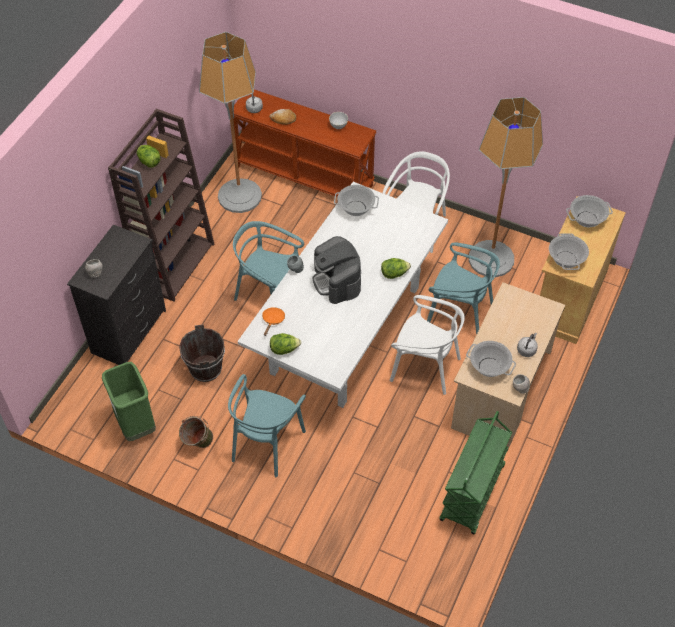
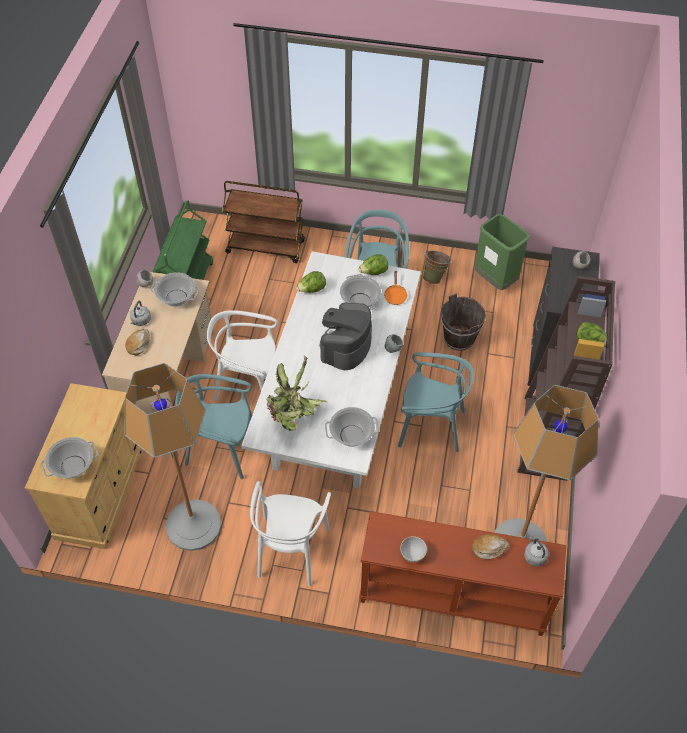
camera: 165 degrees right, 0 degrees up
coffee machine [313,236,361,304] -> coffee machine turned 120 degrees counterclockwise [319,302,372,370]
lettuce [381,258,411,279] -> lettuce moved to [296,271,326,293]
cooking pot [549,233,589,270] -> cooking pot moved to [340,274,381,310]
none -> bread [125,329,150,355]
none -> brown cart [222,181,305,263]
none -> potted plant [266,356,327,431]

